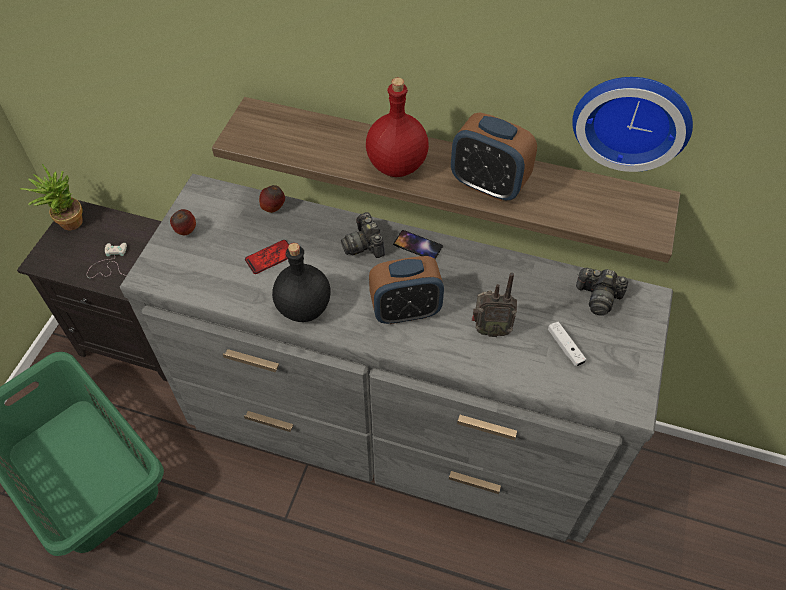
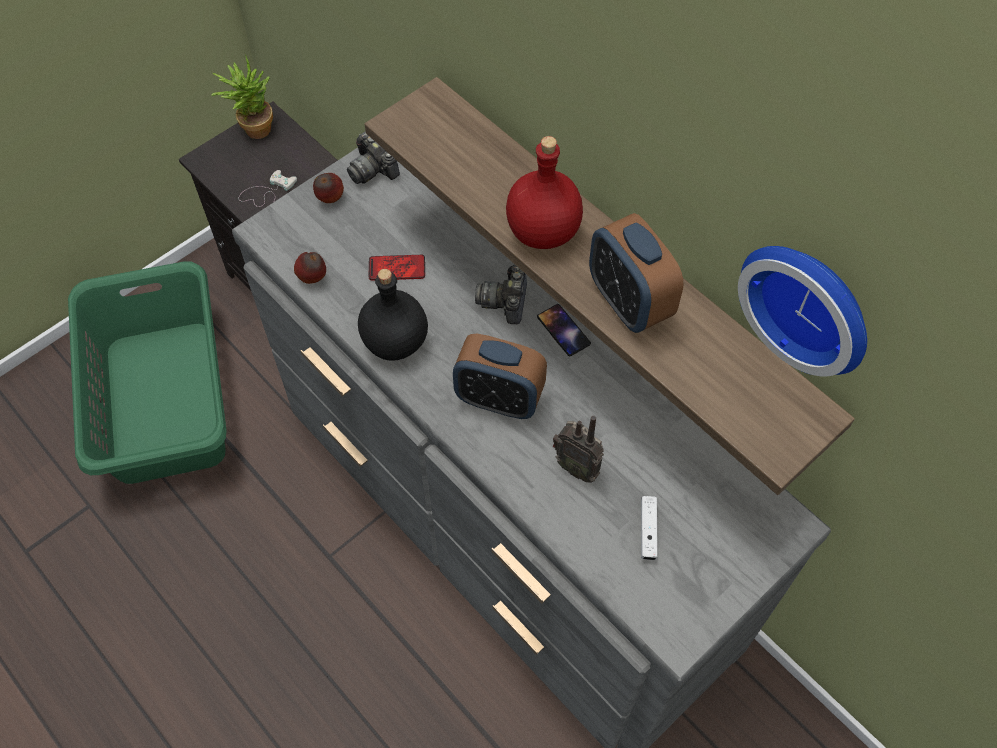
camera: 30 degrees right, 5 degrees up
apple [259,185,285,213] -> apple moved to [294,252,326,284]
camera [576,268,628,316] -> camera moved to [347,131,400,184]

